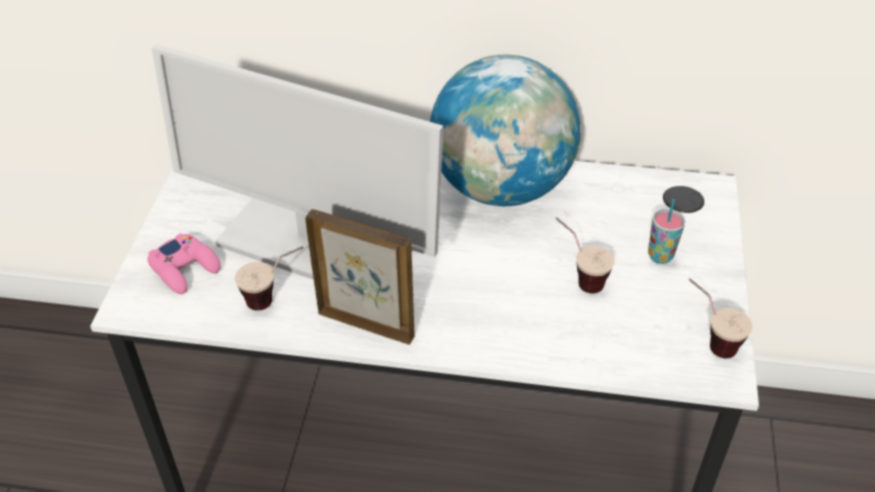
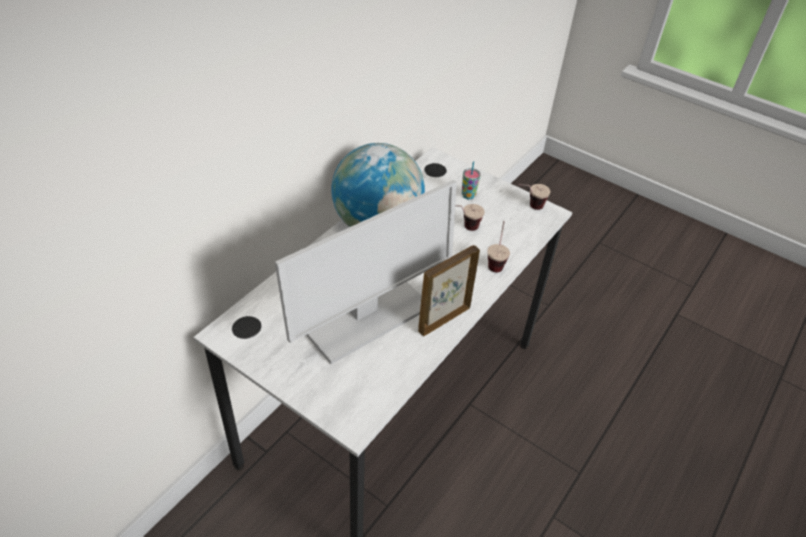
camera: 65 degrees left, 0 degrees up
pink game controller [147,233,221,294] -> none
cup [235,246,303,311] -> cup moved to [487,221,510,272]

